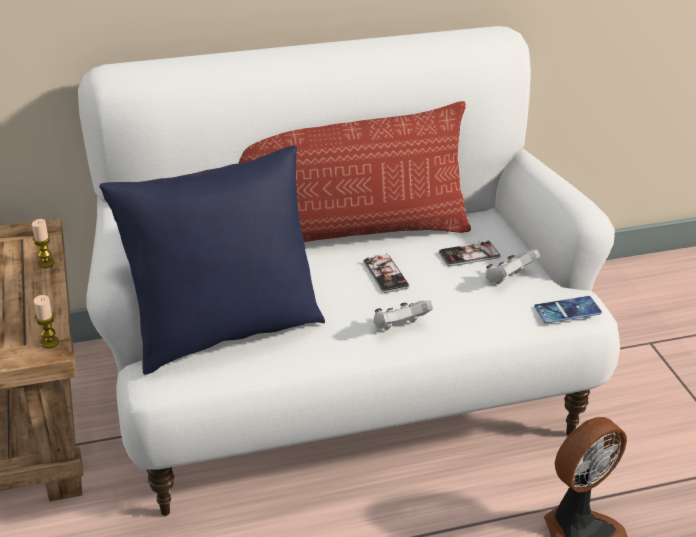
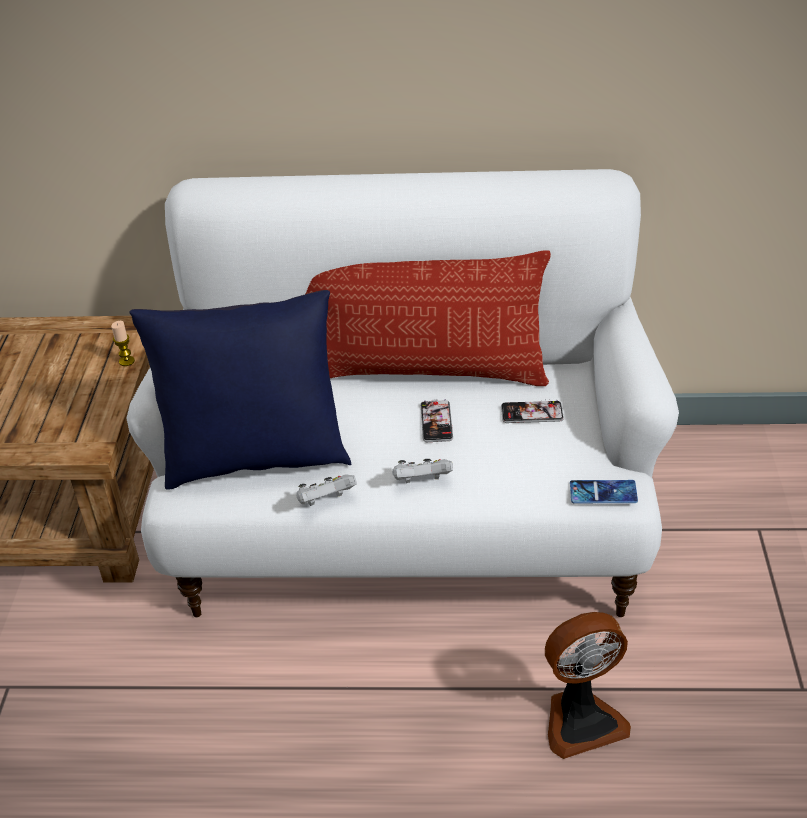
camera: 20 degrees right, 5 degrees up
candle [34,295,59,348] -> none
white game controller [486,250,540,284] -> white game controller moved to [296,475,357,506]

